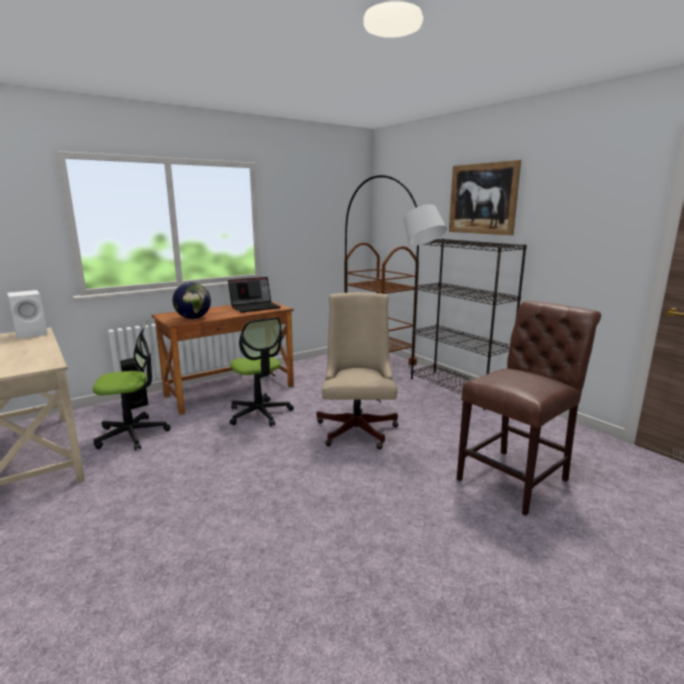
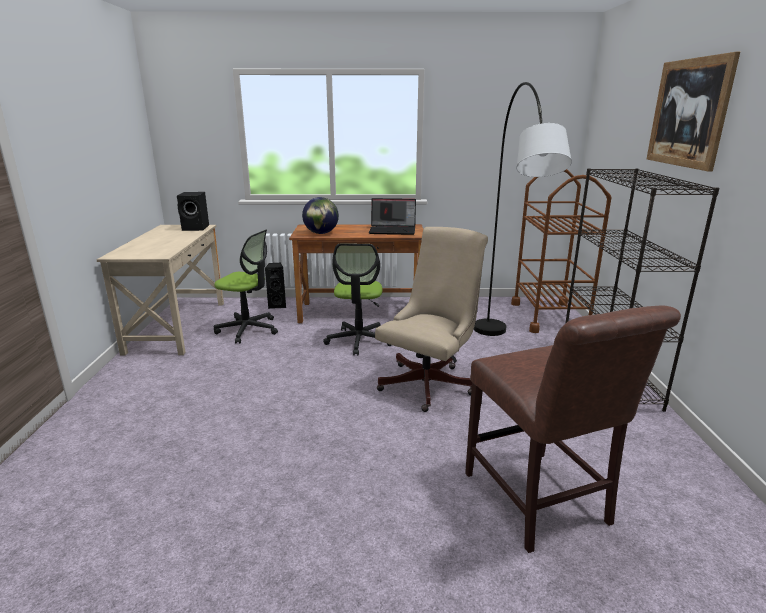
camera: 35 degrees right, 5 degrees up
white speaker [7,290,48,339] -> black speaker [177,192,209,231]
brown chair [457,300,601,516] -> brown chair turned 75 degrees clockwise [465,305,681,553]

